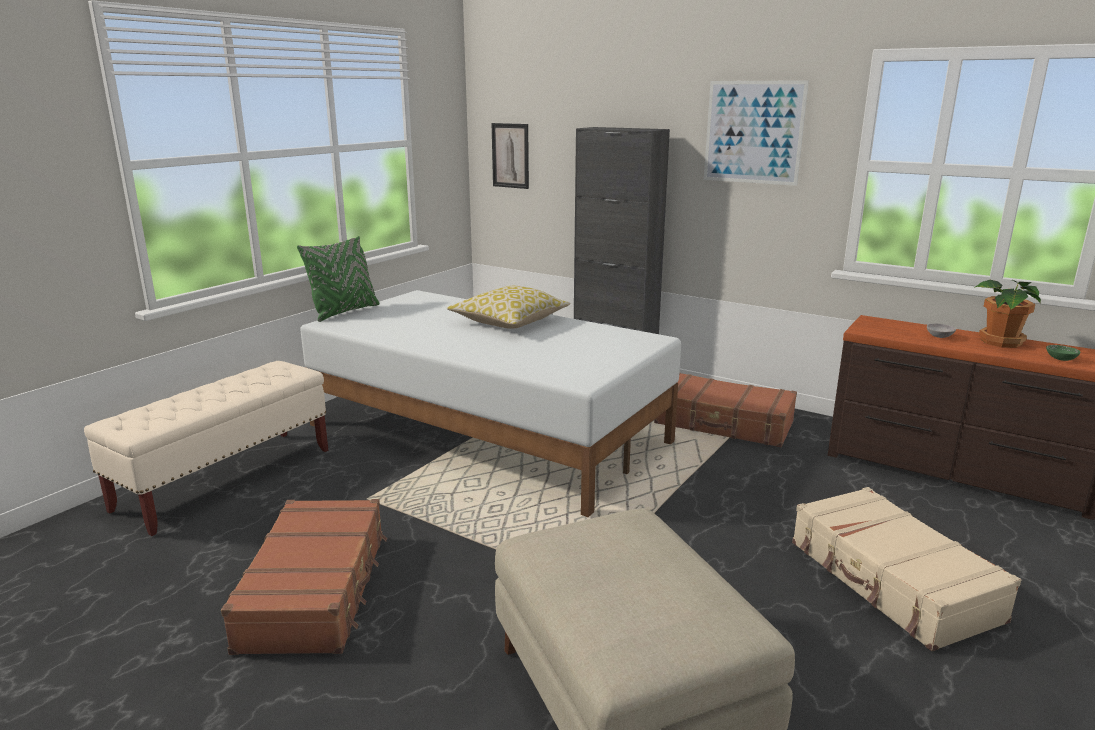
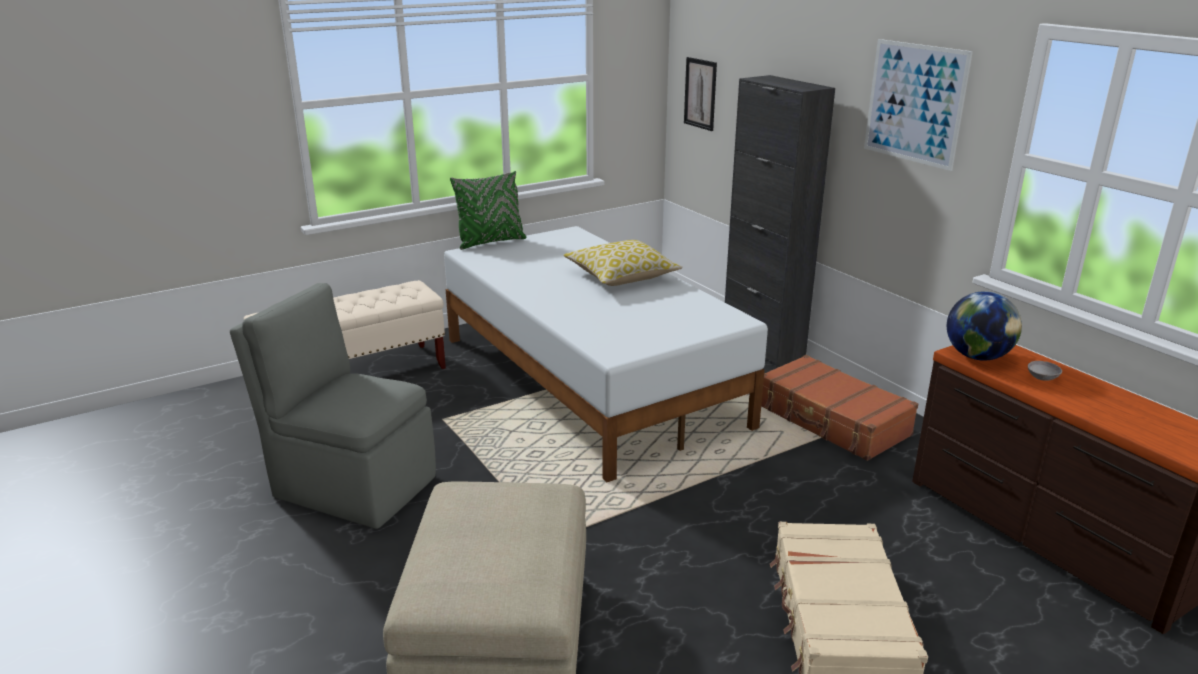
camera: 25 degrees right, 5 degrees up
brown suitcase [221,499,387,655] -> grey chair [230,283,436,529]
potted plant [974,280,1041,348] -> none
green bowl [1046,345,1081,361] -> none
none -> globe [947,291,1022,361]

